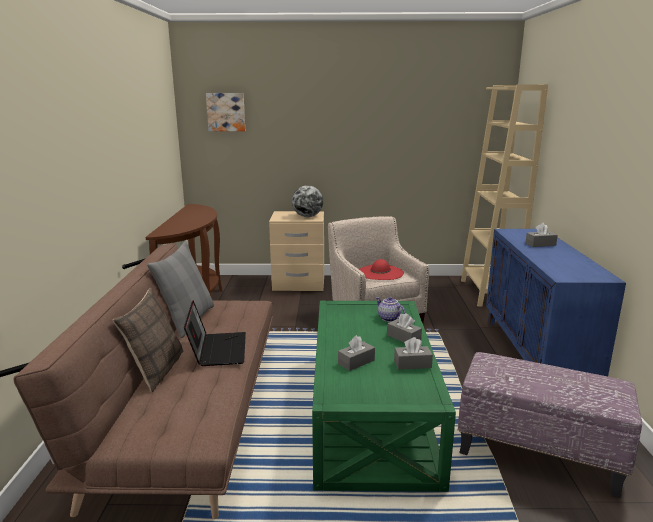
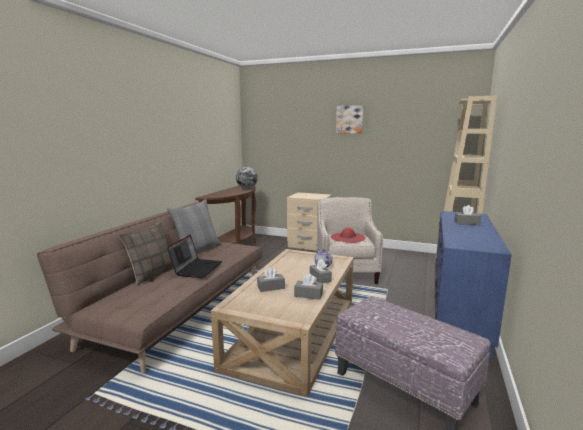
camera: 20 degrees right, 5 degrees down
picture [206,93,245,131] -> picture moved to [336,105,364,134]
globe [292,185,323,217] -> globe moved to [236,167,258,189]
green coffee table [312,301,456,492] -> beige coffee table [211,249,354,397]

